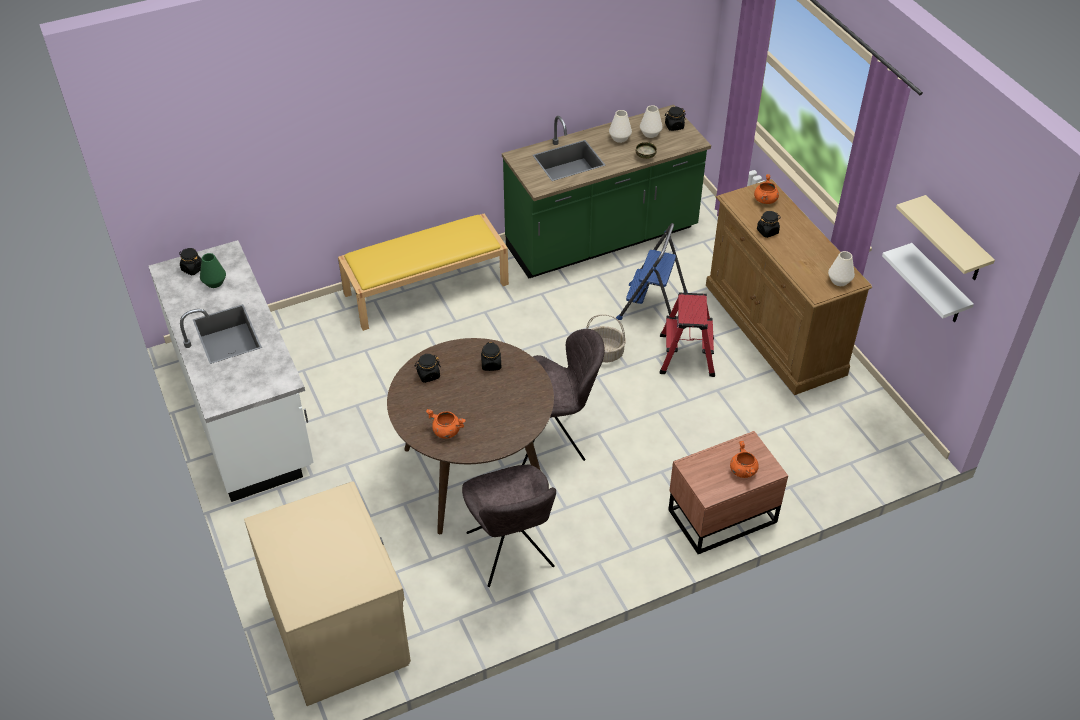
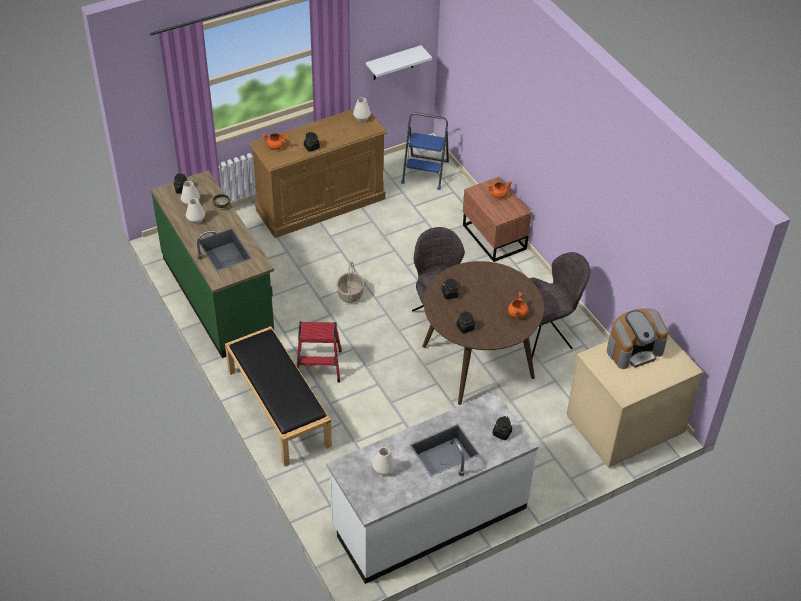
camera: 95 degrees left, 0 degrees up
black jar [179,248,202,275] -> black jar moved to [493,416,512,440]
green vase [200,253,226,288] -> white vase [373,447,395,475]
yellow bench [338,213,509,331] -> black bench [225,326,332,467]
blue step ladder [616,223,688,328] -> blue step ladder moved to [401,113,449,190]
red step ladder [660,292,715,377] -> red step ladder moved to [297,322,342,383]
beige shelf [896,195,995,280] -> none
none -> coffee machine [607,308,668,369]

